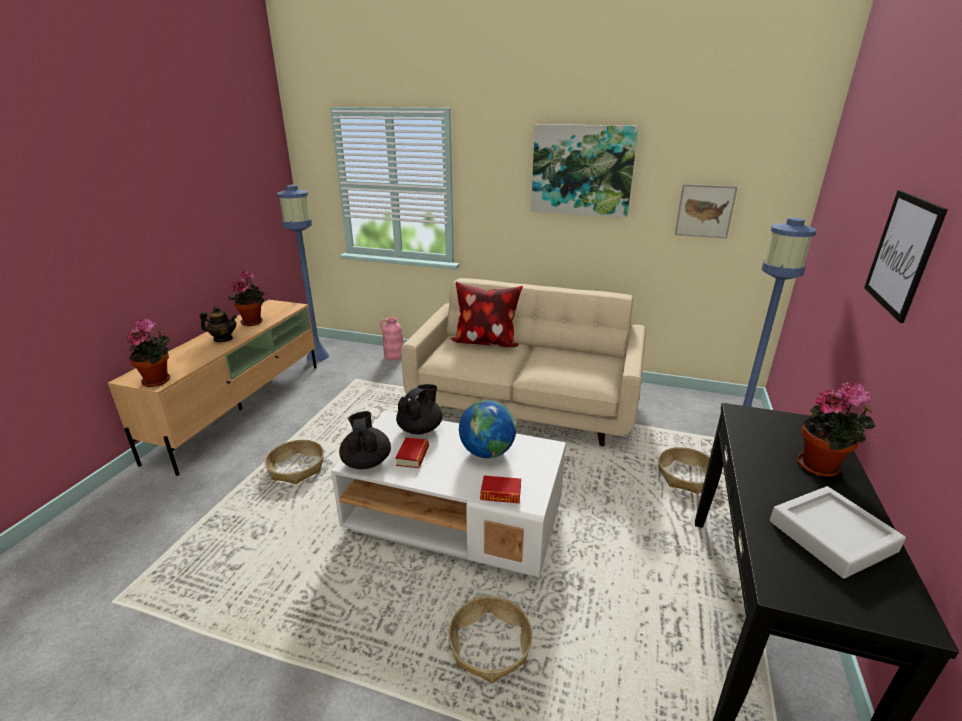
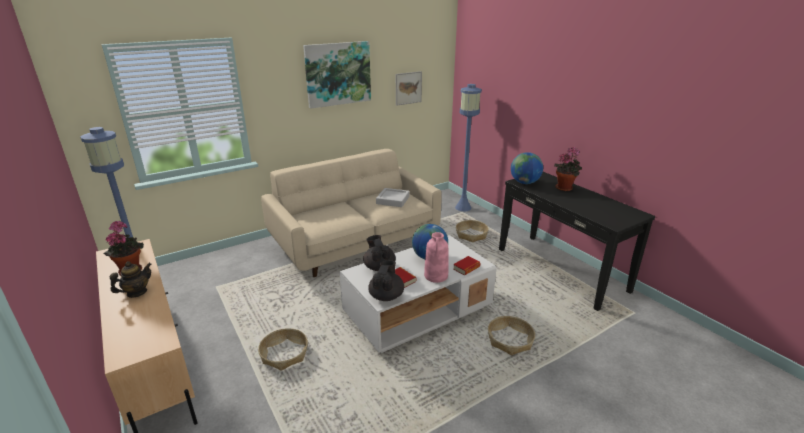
camera: 50 degrees left, 0 degrees up
potted plant [127,318,170,387] -> none
black teapot [339,411,391,469] -> black teapot turned 75 degrees clockwise [368,261,404,301]
pink vase [380,317,404,360] -> pink vase moved to [424,232,449,283]
pillow [450,281,523,347] -> none
grey tray [770,486,906,579] -> grey tray moved to [376,188,410,207]
picture [864,190,948,323] -> none
none -> globe [511,152,543,184]

